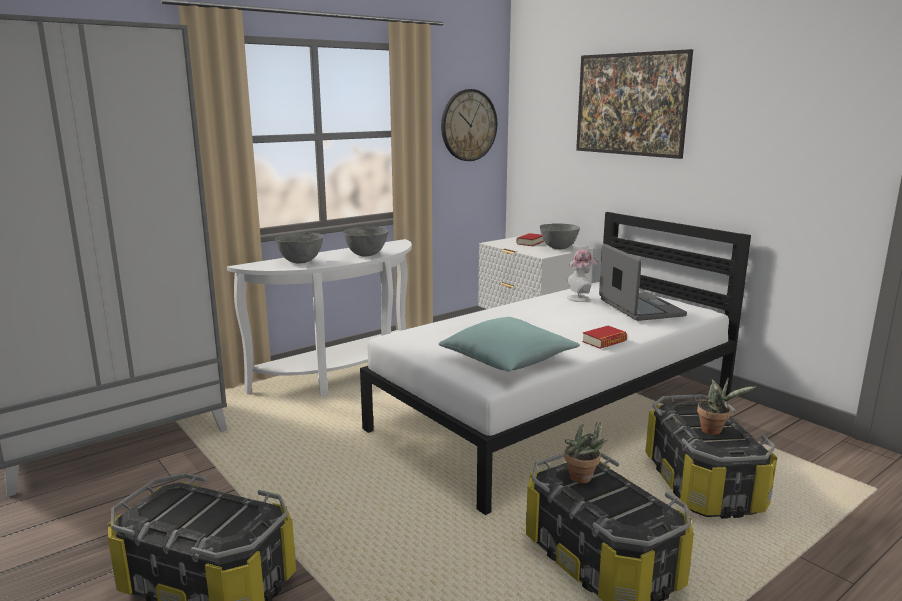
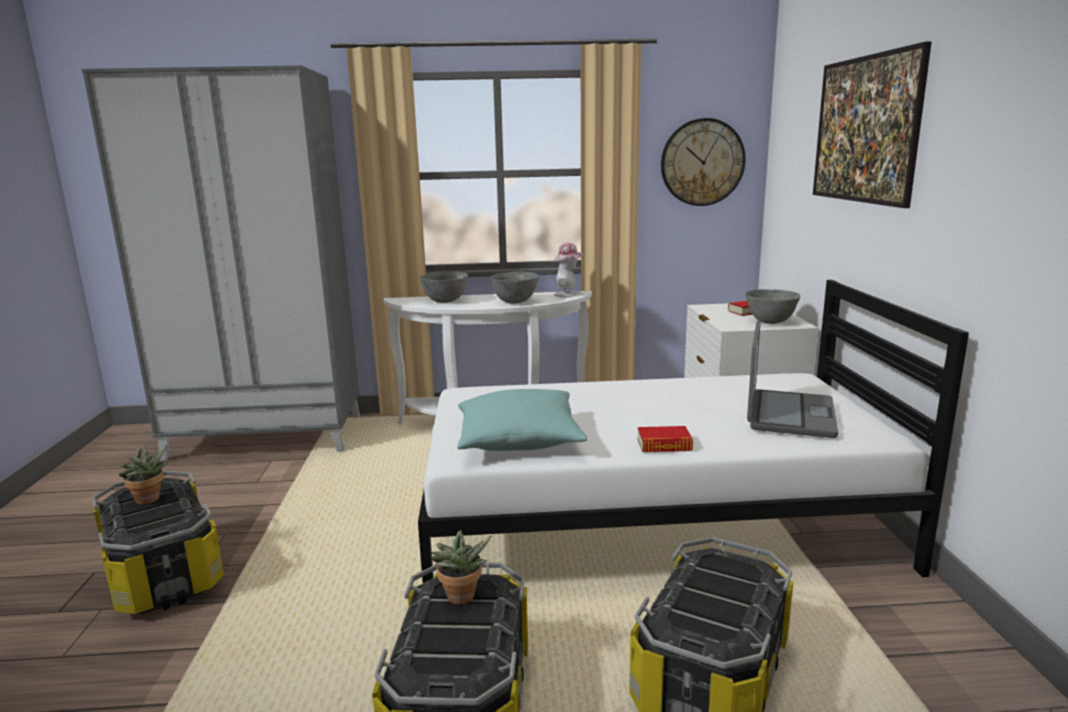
camera: 35 degrees right, 0 degrees up
hat [567,249,598,302] -> hat moved to [553,242,584,297]
potted plant [697,377,756,435] -> potted plant moved to [118,444,169,505]

